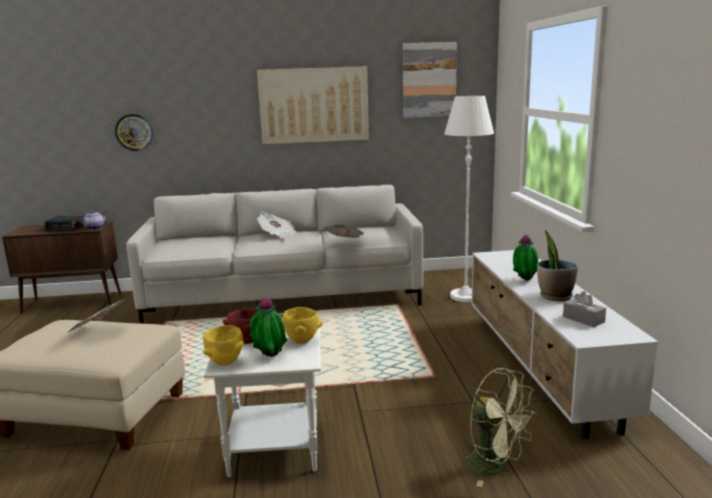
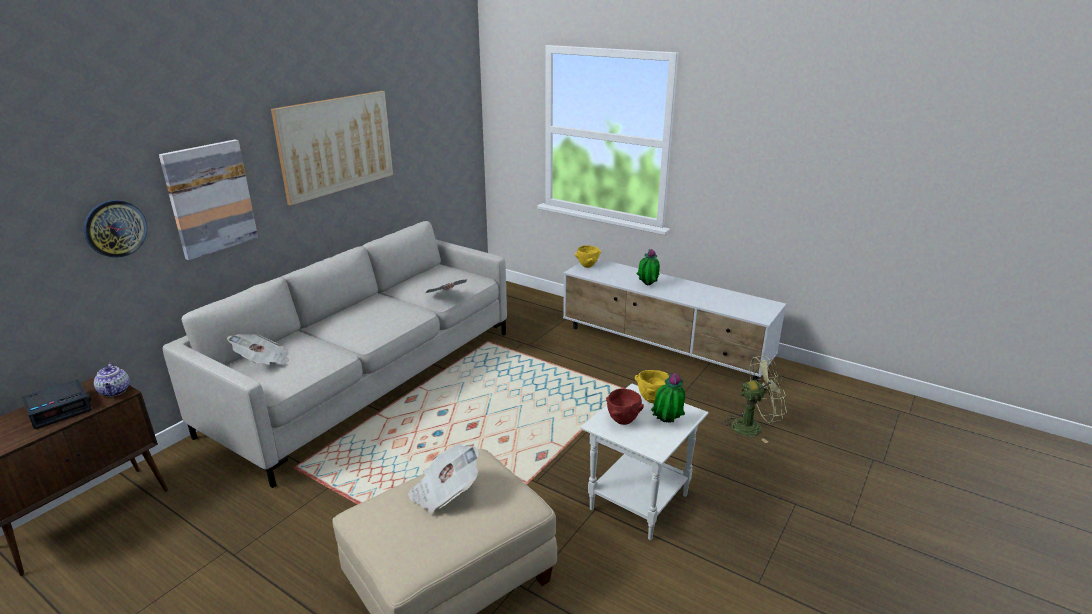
camera: 50 degrees left, 10 degrees up
yellow bowl [202,325,244,366] -> yellow bowl moved to [575,245,601,268]
newspaper [257,212,297,240] -> newspaper moved to [227,334,290,365]
picture [403,42,457,118] -> picture moved to [159,140,258,260]
white floor lamp [444,96,494,302] -> none
potted plant [537,229,578,301] -> none
grey tissue box [563,291,606,327] -> none

